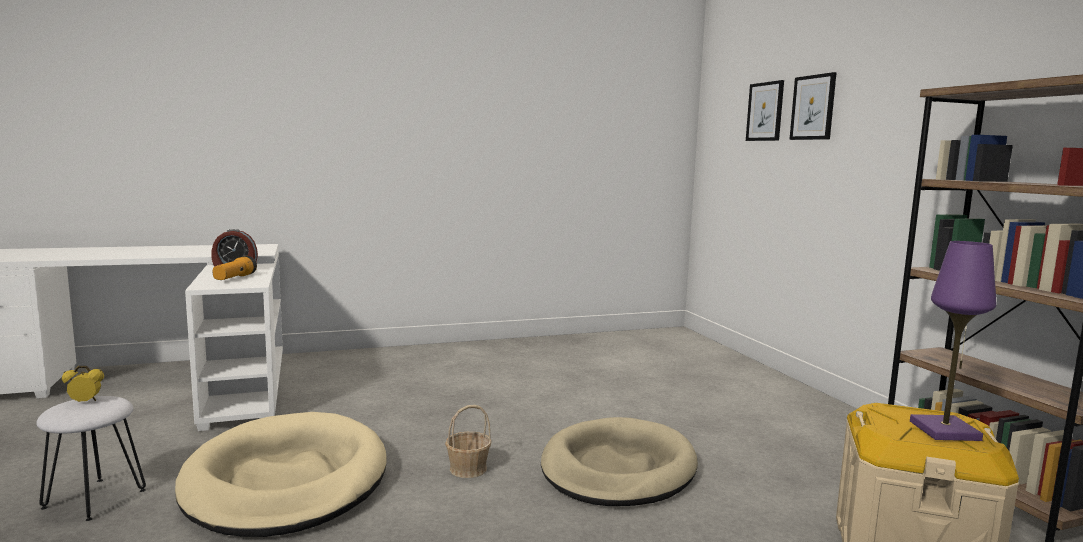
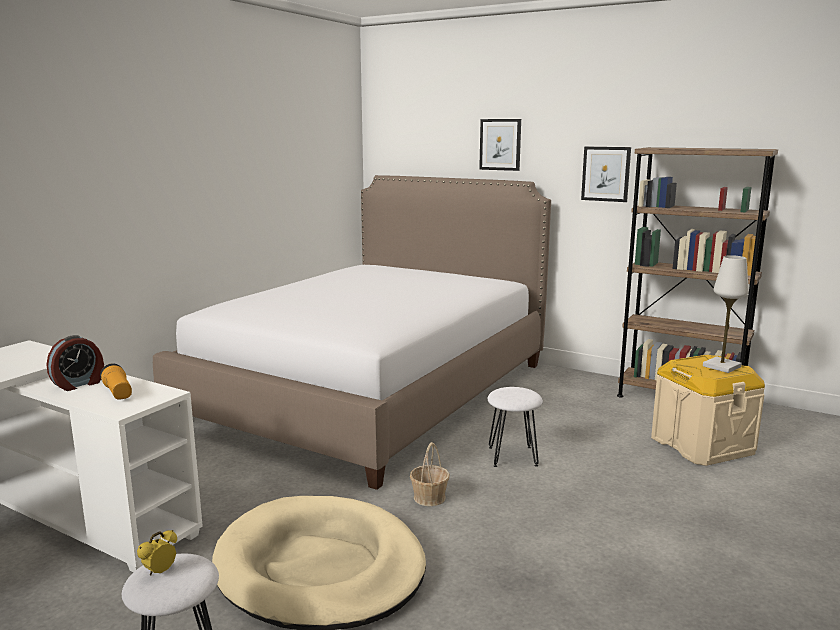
camera: 40 degrees left, 5 degrees up
beige dog bed [541,417,698,506] -> white stool [487,387,543,467]
picture [746,80,784,141] -> picture moved to [581,147,631,202]
purple table lamp [910,241,996,441] -> white table lamp [703,255,749,373]
none -> bed [153,175,551,490]

